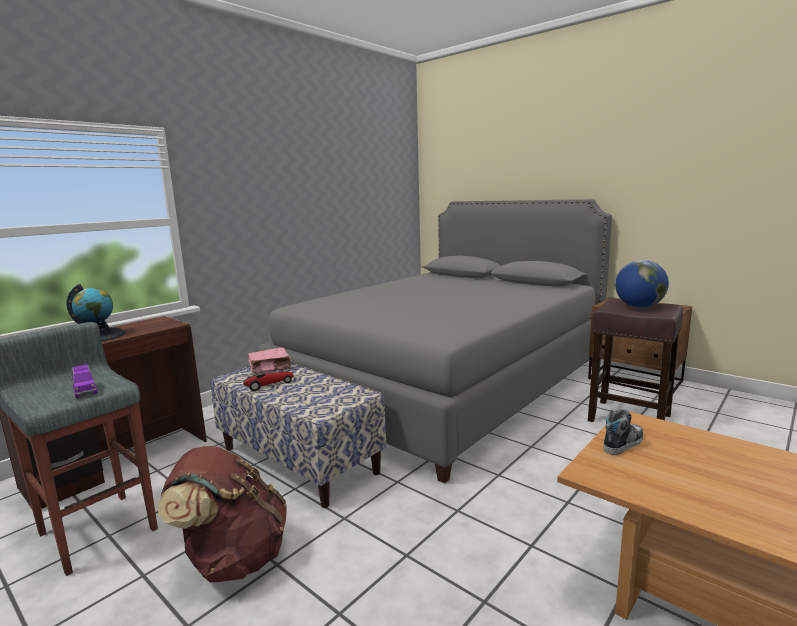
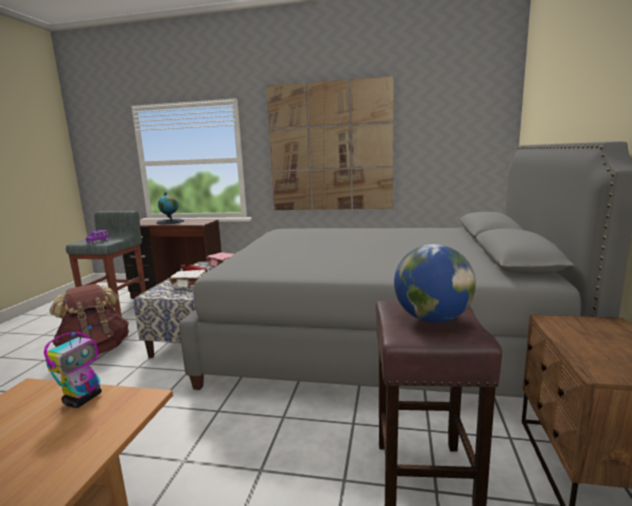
camera: 60 degrees right, 0 degrees up
shoe [603,409,643,455] -> toy robot [44,326,102,408]
none -> white book [169,270,206,288]
none -> picture [266,76,394,210]

